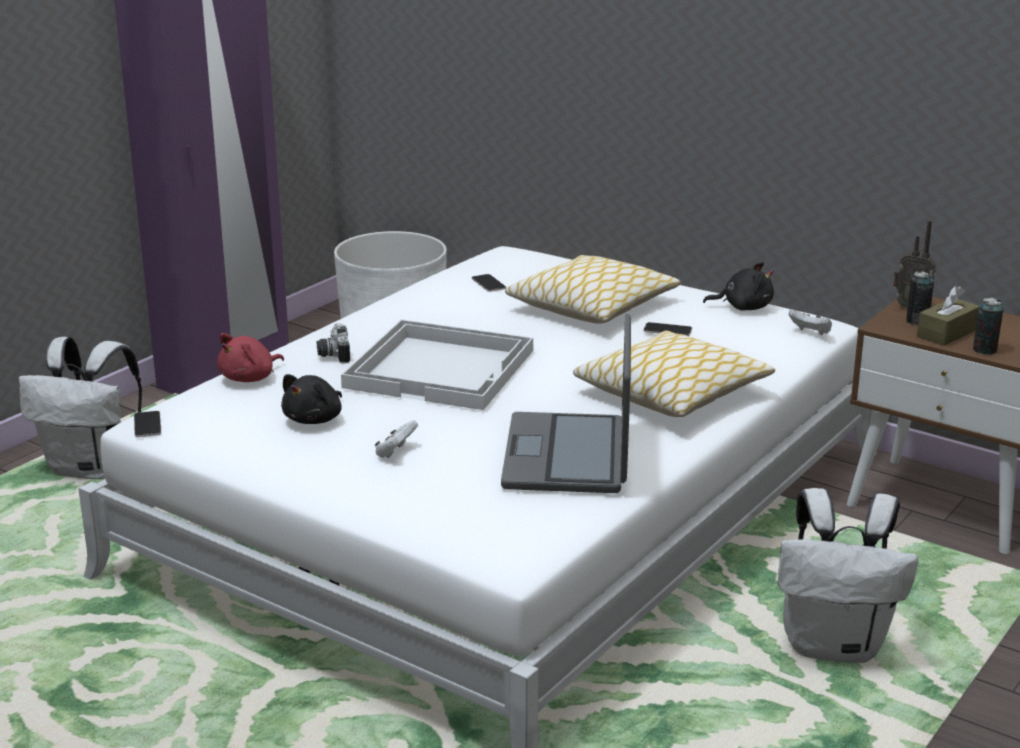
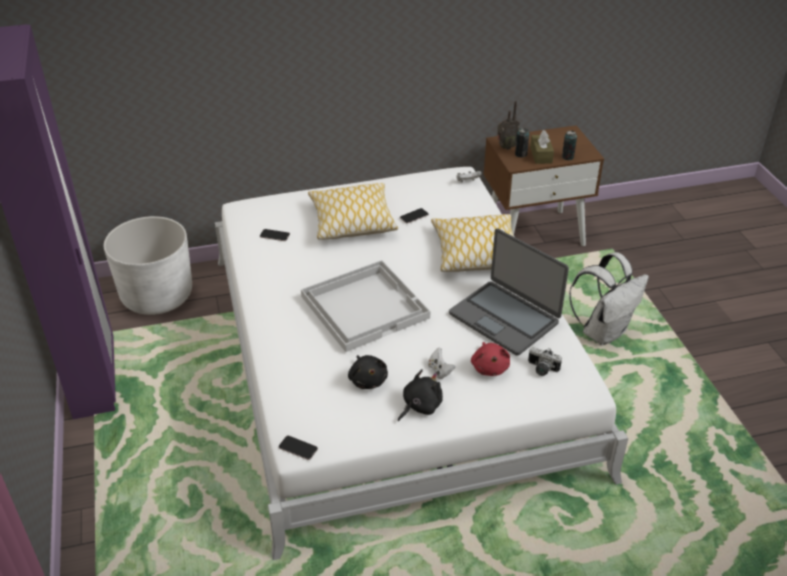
camera: 50 degrees left, 15 degrees up
white backpack [19,337,142,479] -> none
red plush toy [217,333,284,382] -> red plush toy moved to [471,342,510,376]
camera [317,324,350,364] -> camera moved to [528,347,562,376]
black plush toy [703,262,774,311] -> black plush toy moved to [398,369,443,421]

